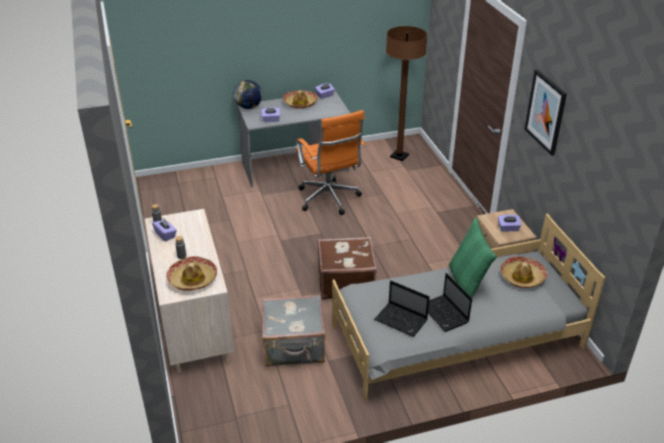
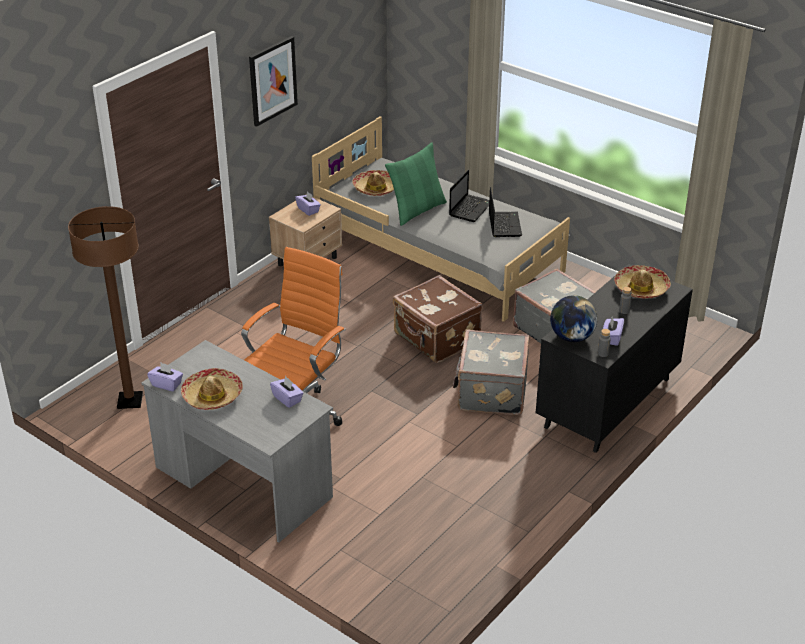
camera: 125 degrees left, 0 degrees up
beige dresser [145,209,234,373] -> black dresser [536,264,693,453]
globe [233,80,262,109] -> globe moved to [550,295,598,342]
none -> grey suitcase [453,329,529,415]

